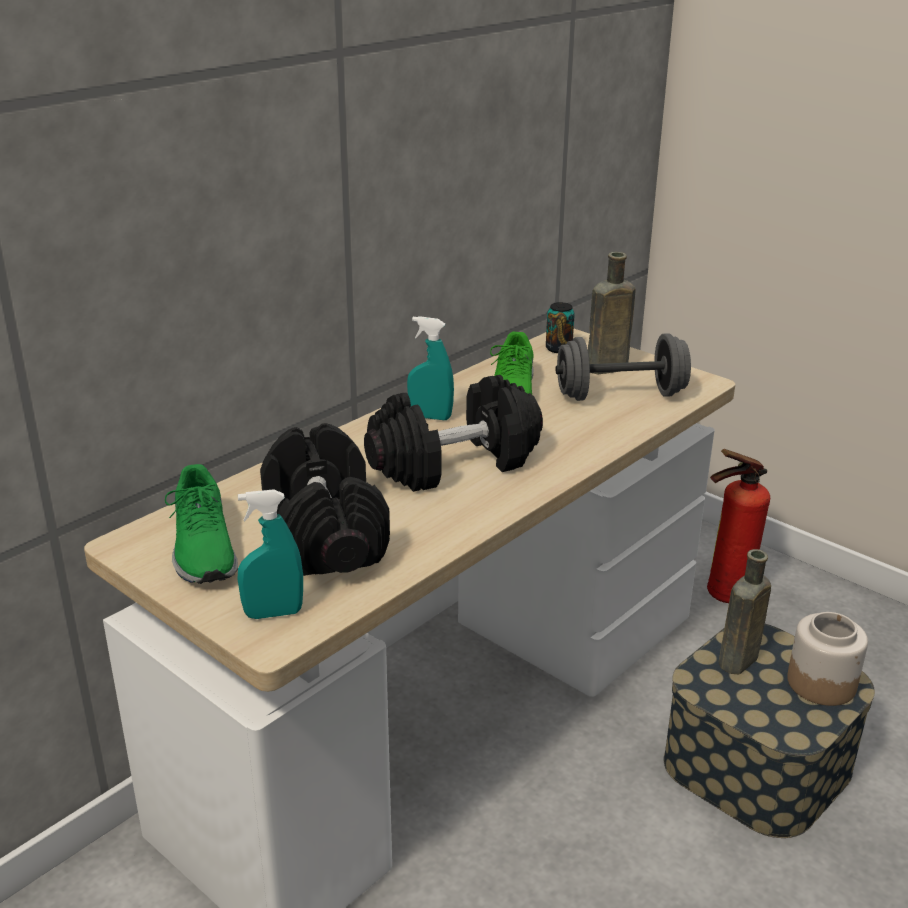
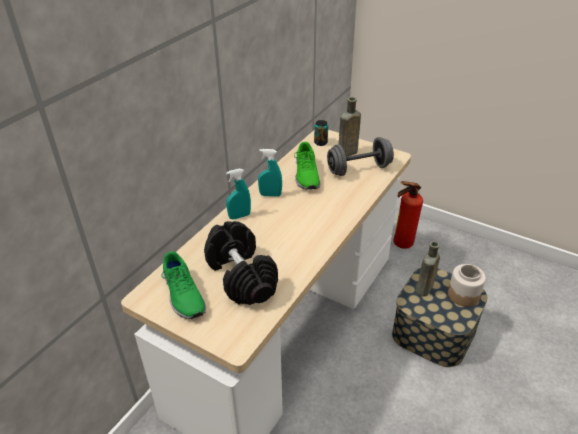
camera: 10 degrees left, 10 degrees up
turquoise spray bottle [238,489,303,619] -> turquoise spray bottle moved to [226,169,251,220]
black dumbbell [364,375,543,492] -> none

